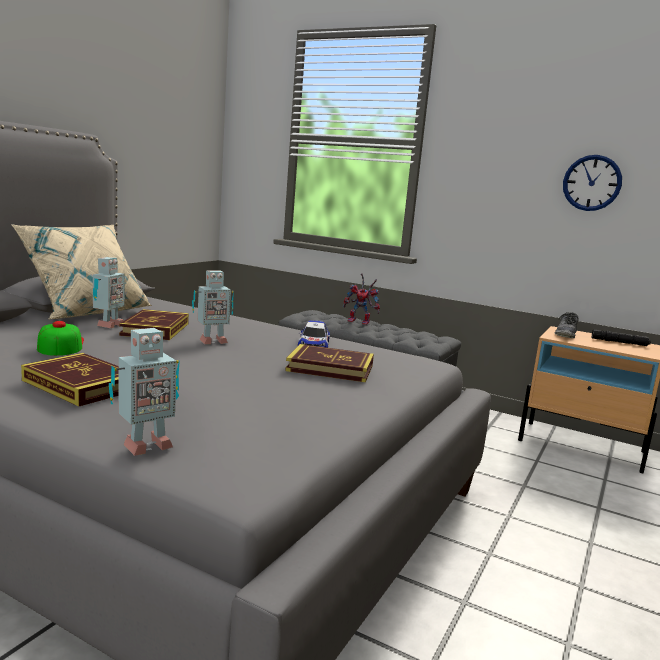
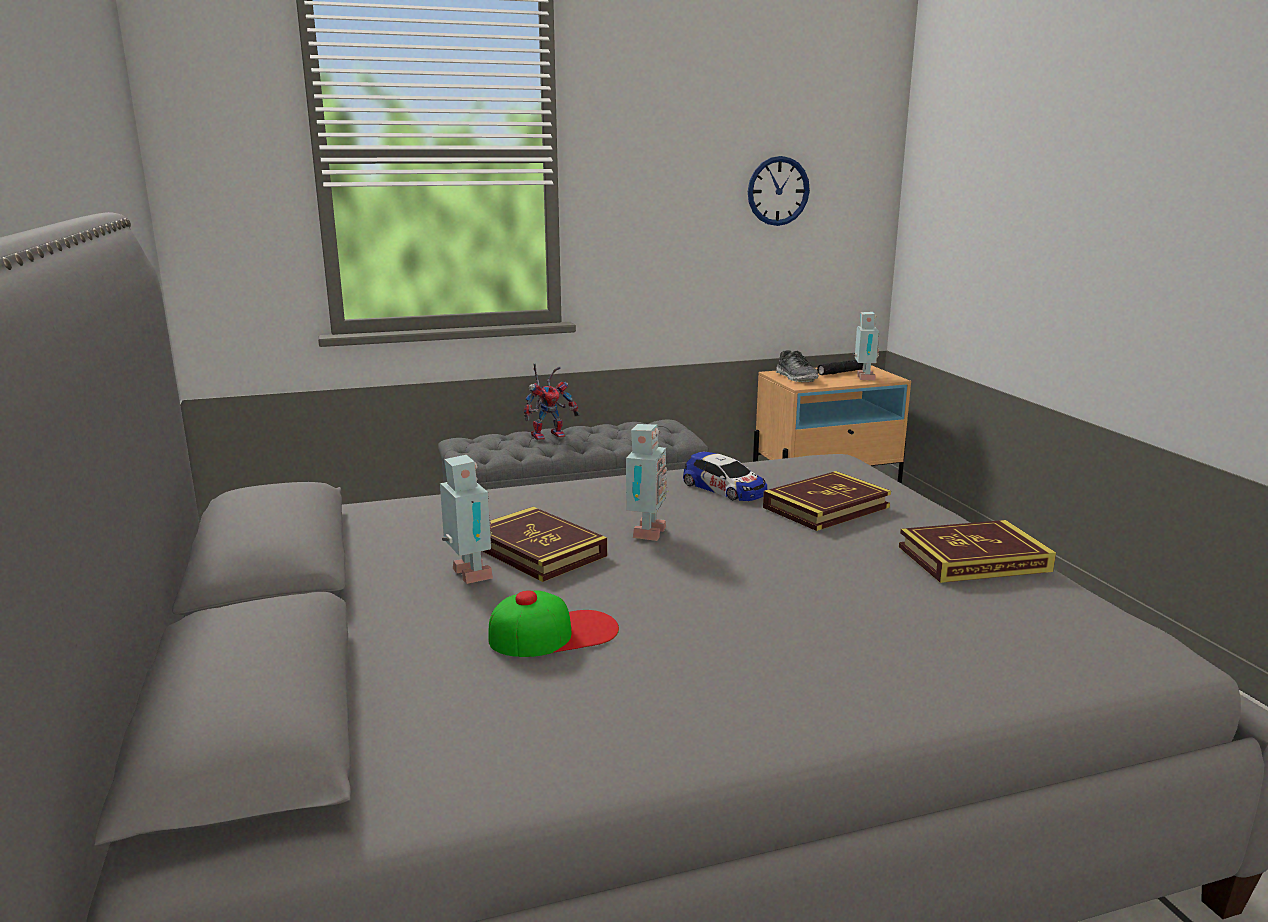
camera: 45 degrees left, 5 degrees up
beige pillow [11,224,152,319] -> none
book [21,353,119,406] -> book moved to [899,520,1056,583]
cap [37,321,84,356] -> cap turned 135 degrees clockwise [489,590,619,657]
toy robot [109,328,180,456] -> toy robot moved to [852,312,879,380]

